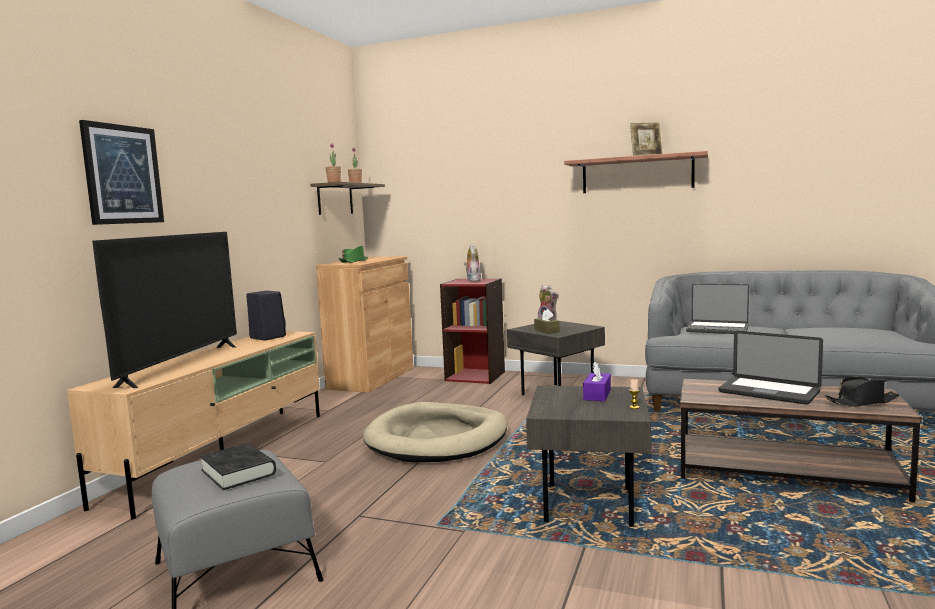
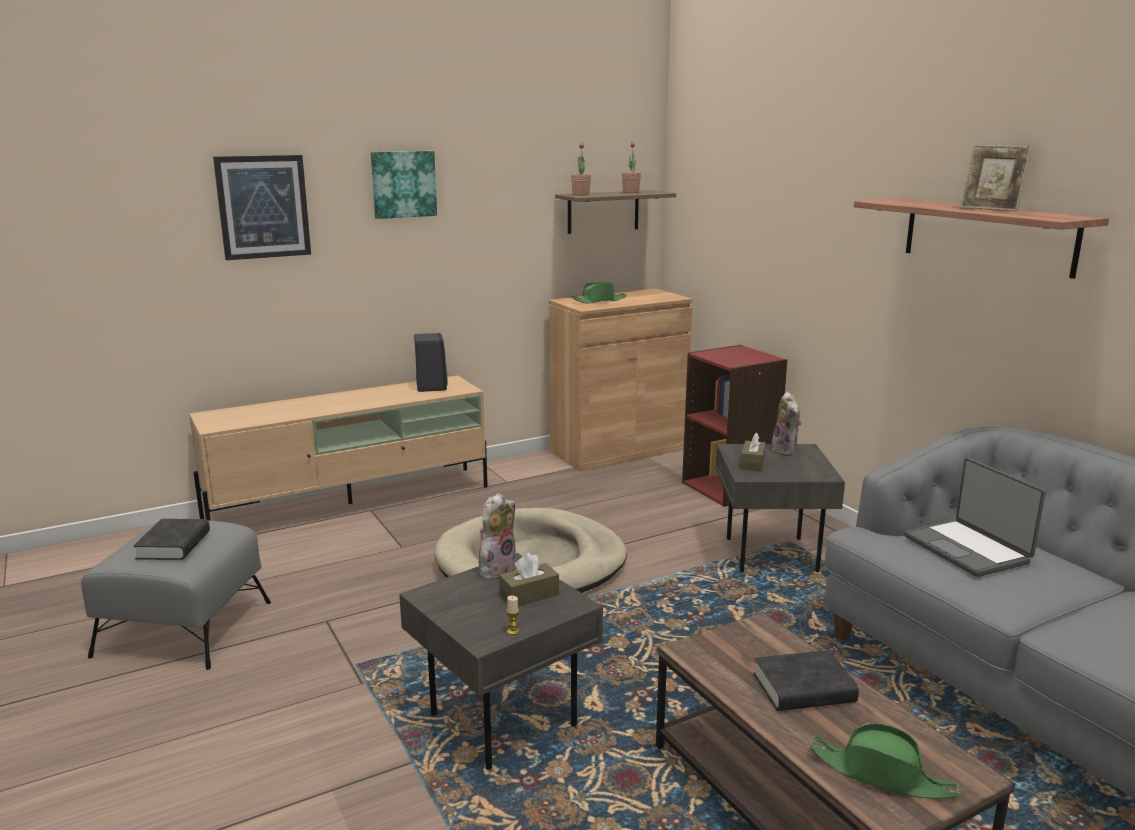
camera: 40 degrees right, 10 degrees up
television [92,232,237,388] -> none
plush toy [464,244,481,281] -> plush toy moved to [479,493,516,580]
purple tissue box [583,362,611,401] -> brown tissue box [499,553,559,606]
laptop [719,331,823,405] -> black book [754,650,859,711]
black hat [825,377,899,407] -> green hat [810,723,960,799]
none -> picture [371,151,437,219]

